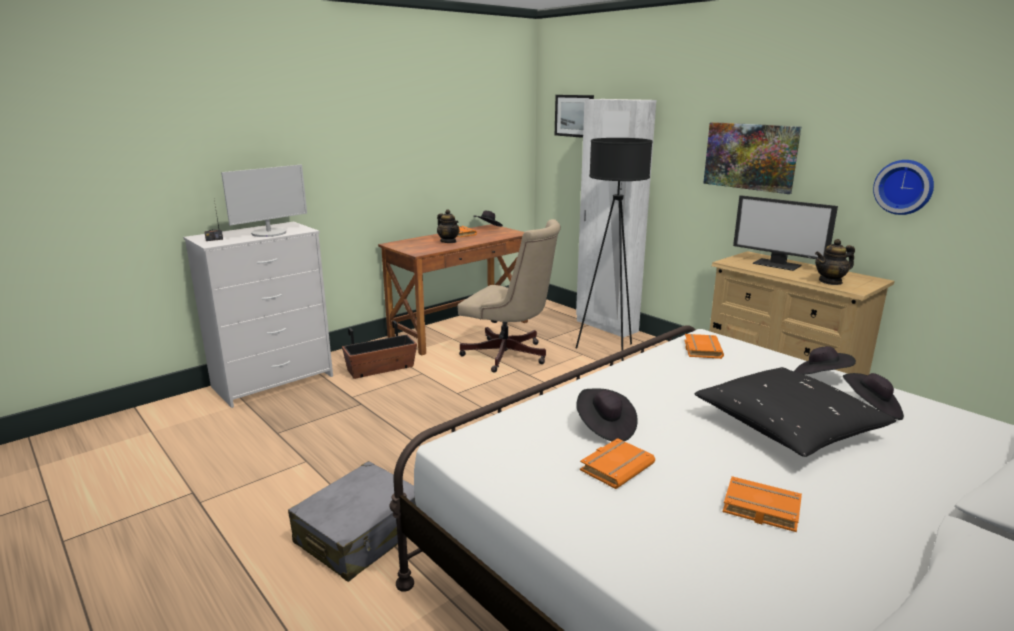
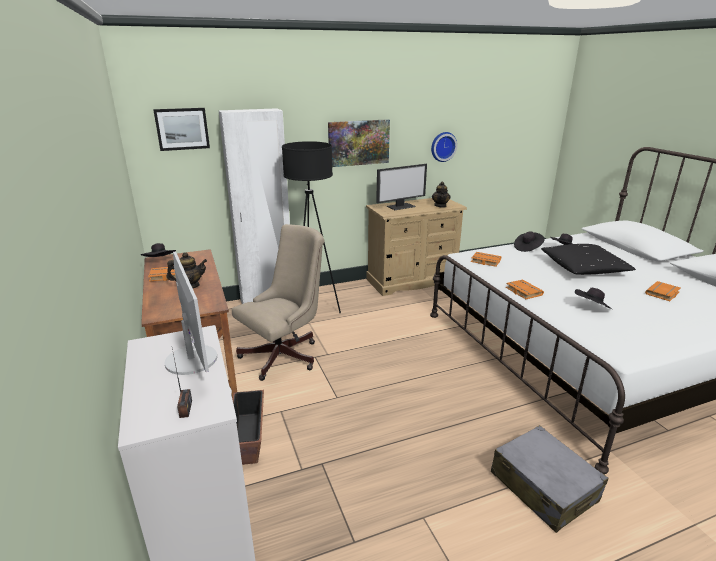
camera: 70 degrees left, 5 degrees up
orange book [580,438,655,489] -> orange book moved to [506,279,544,299]

